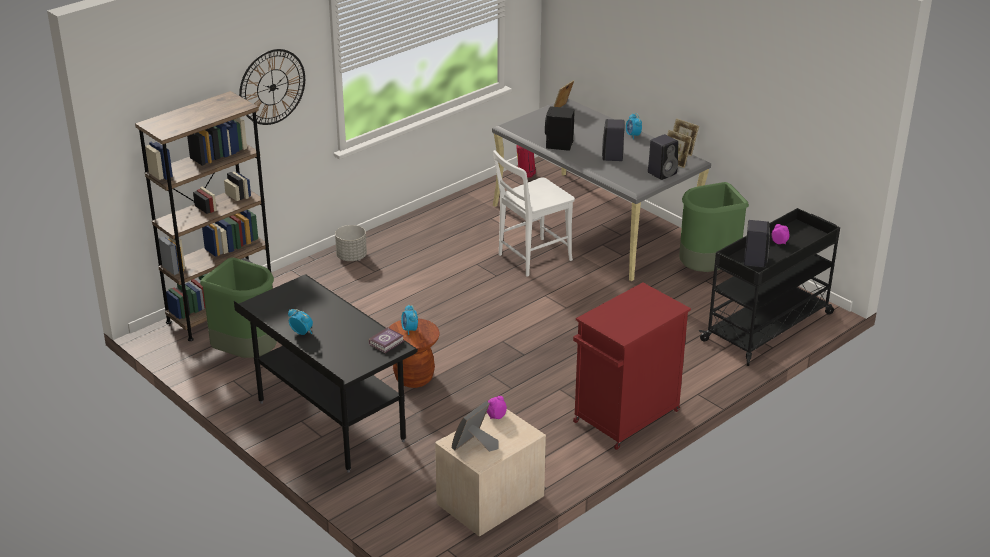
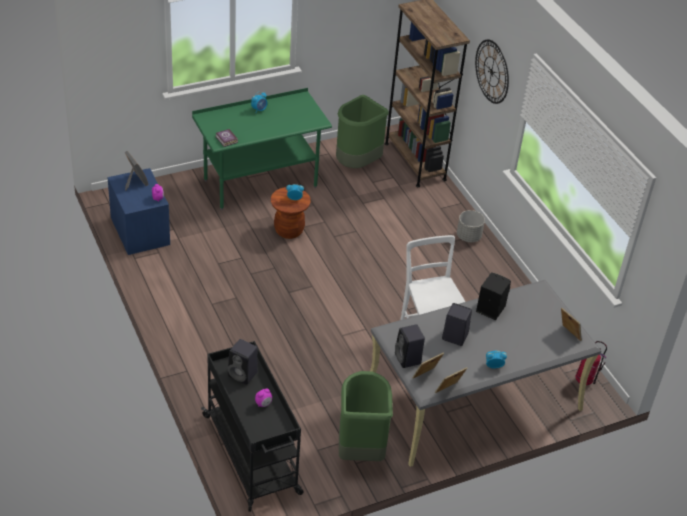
camera: 105 degrees right, 10 degrees up
black desk [234,274,418,473] -> green desk [192,88,332,210]
beige nightstand [435,409,546,537] -> blue nightstand [107,168,170,255]
red cabinet [573,282,691,450] -> none

